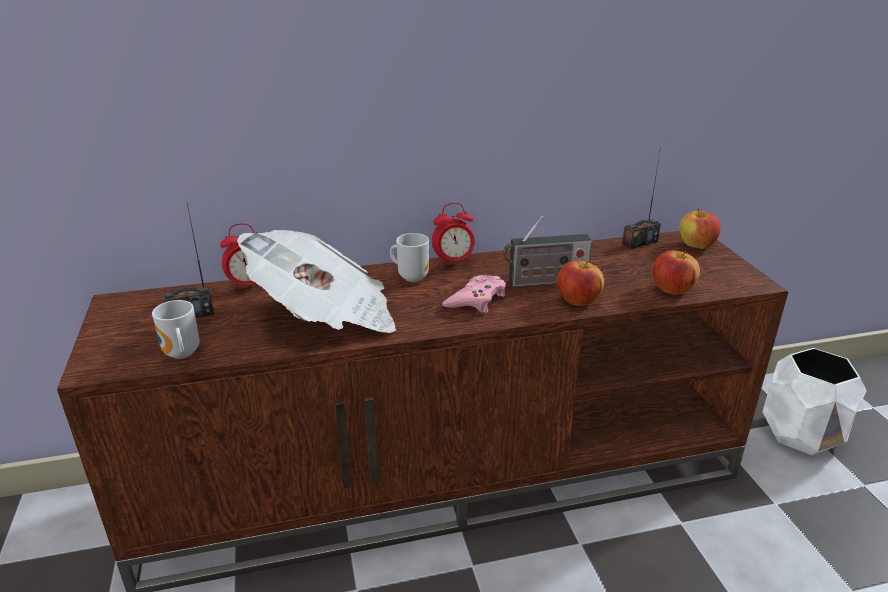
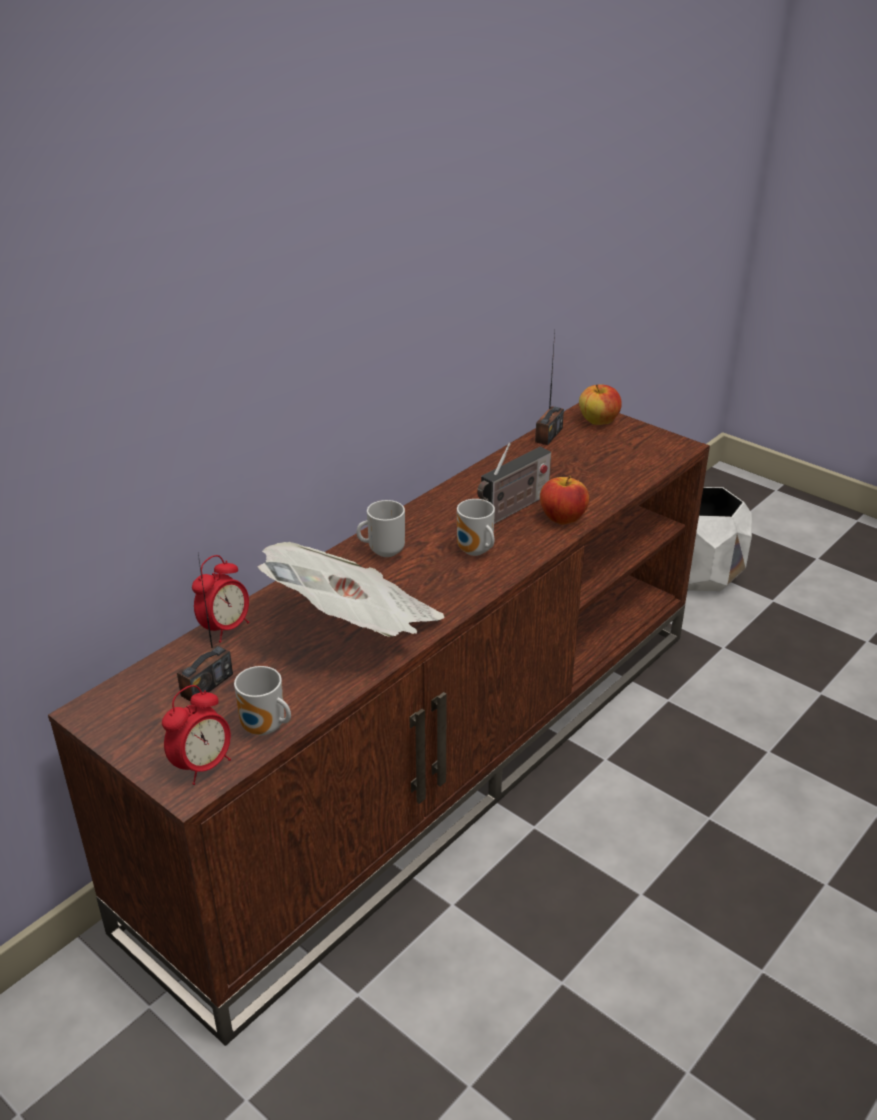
camera: 35 degrees left, 5 degrees up
alarm clock [432,203,475,268] -> alarm clock moved to [162,685,231,785]
pink game controller [442,275,506,313] -> mug [457,499,495,556]
apple [653,250,700,295] -> none

